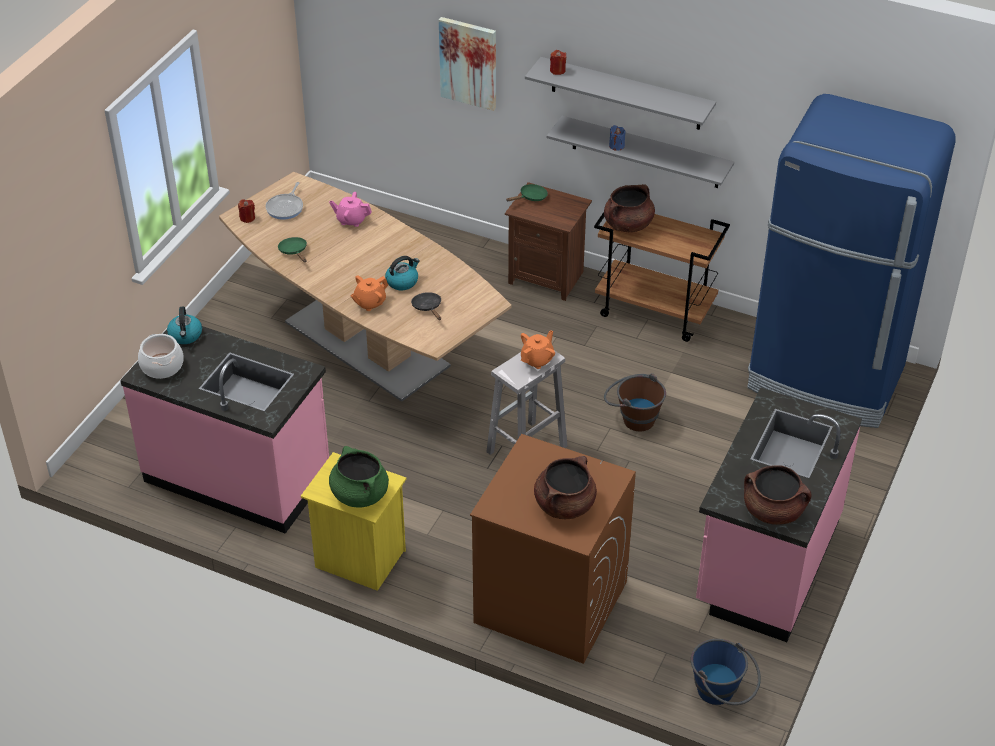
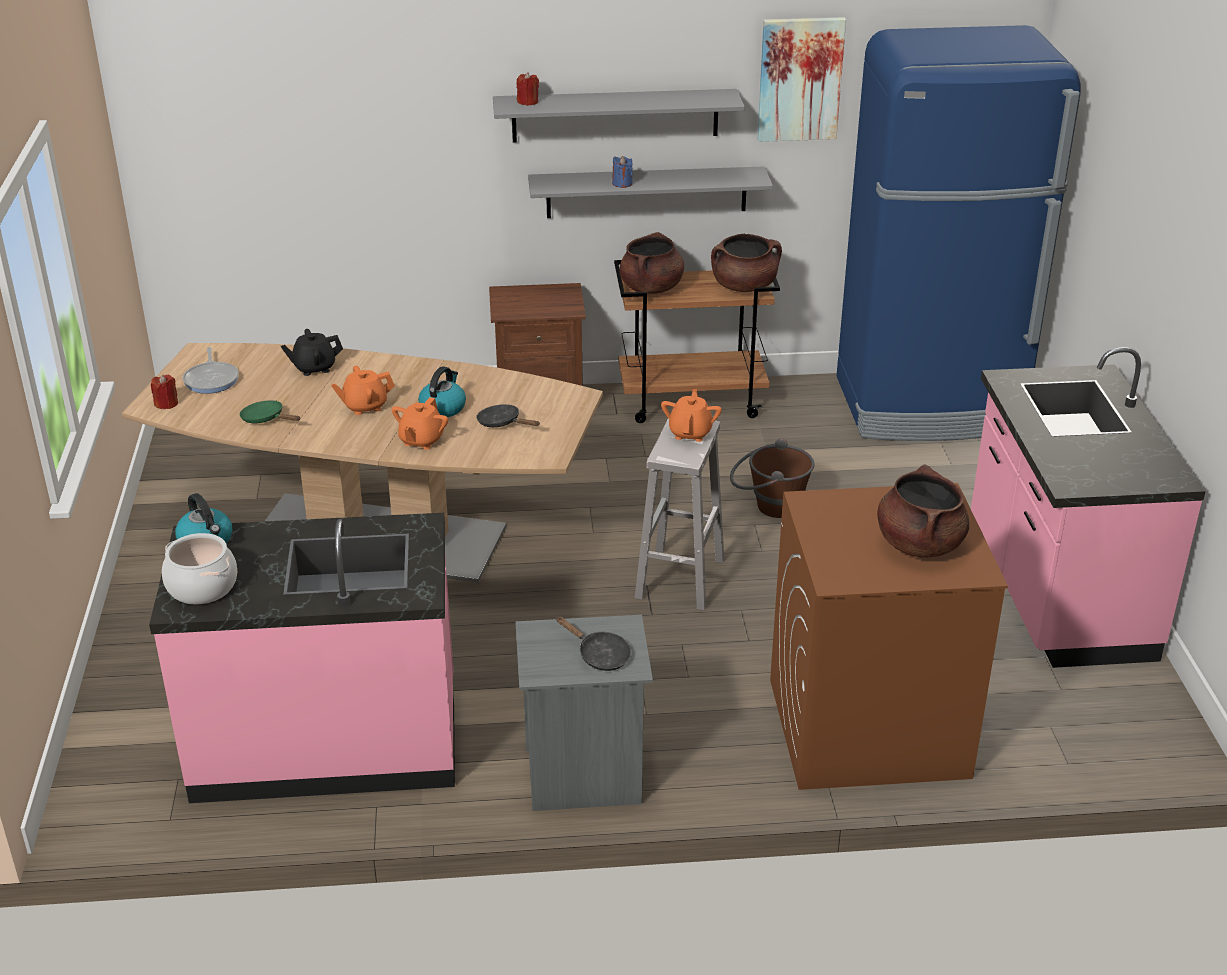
camera: 30 degrees left, 10 degrees down
yellow nightstand [301,452,406,591] -> grey nightstand [515,615,653,811]
pink teapot [329,192,372,227] -> black teapot [281,329,343,376]
green cooking pot [329,446,389,508] -> black frying pan [556,617,631,671]
picture [439,17,496,111] -> picture moved to [757,17,846,142]
green frying pan [506,184,548,201] -> none
blue bucket [691,639,761,705] -> none
brown cooking pot [744,465,812,525] -> brown cooking pot moved to [711,234,782,292]
none -> orange teapot [331,366,395,415]

